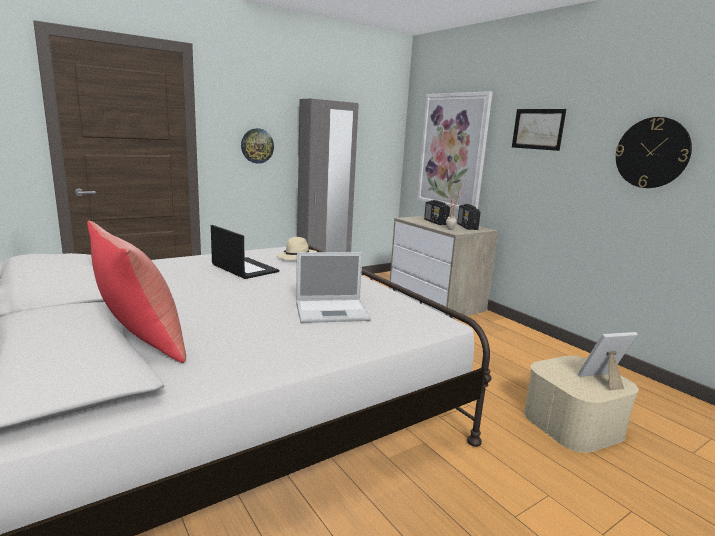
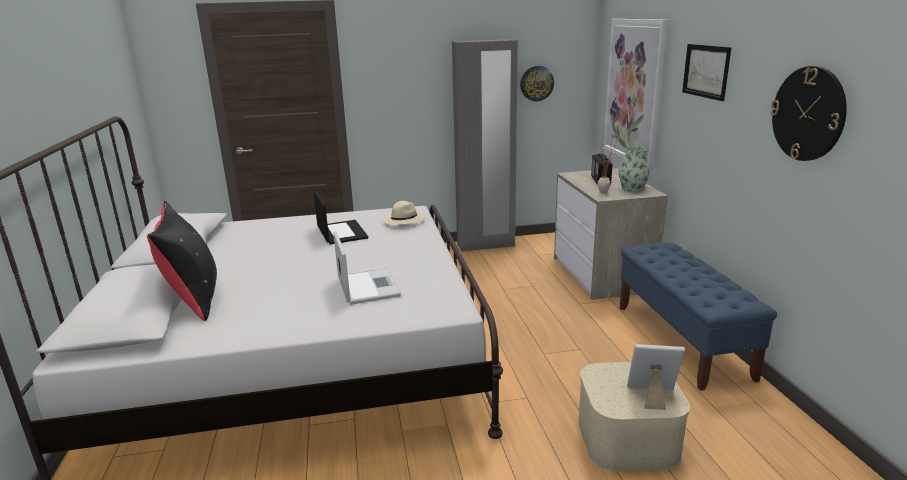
camera: 25 degrees right, 5 degrees up
red pillow [87,221,186,363] -> black pillow [147,201,217,321]
wall clock [241,128,274,164] -> wall clock moved to [520,66,554,102]
laptop [296,252,371,323] -> laptop turned 120 degrees counterclockwise [333,231,401,305]
radio [457,204,481,230] -> vase [619,147,650,192]
none -> blue bench [620,242,777,391]

